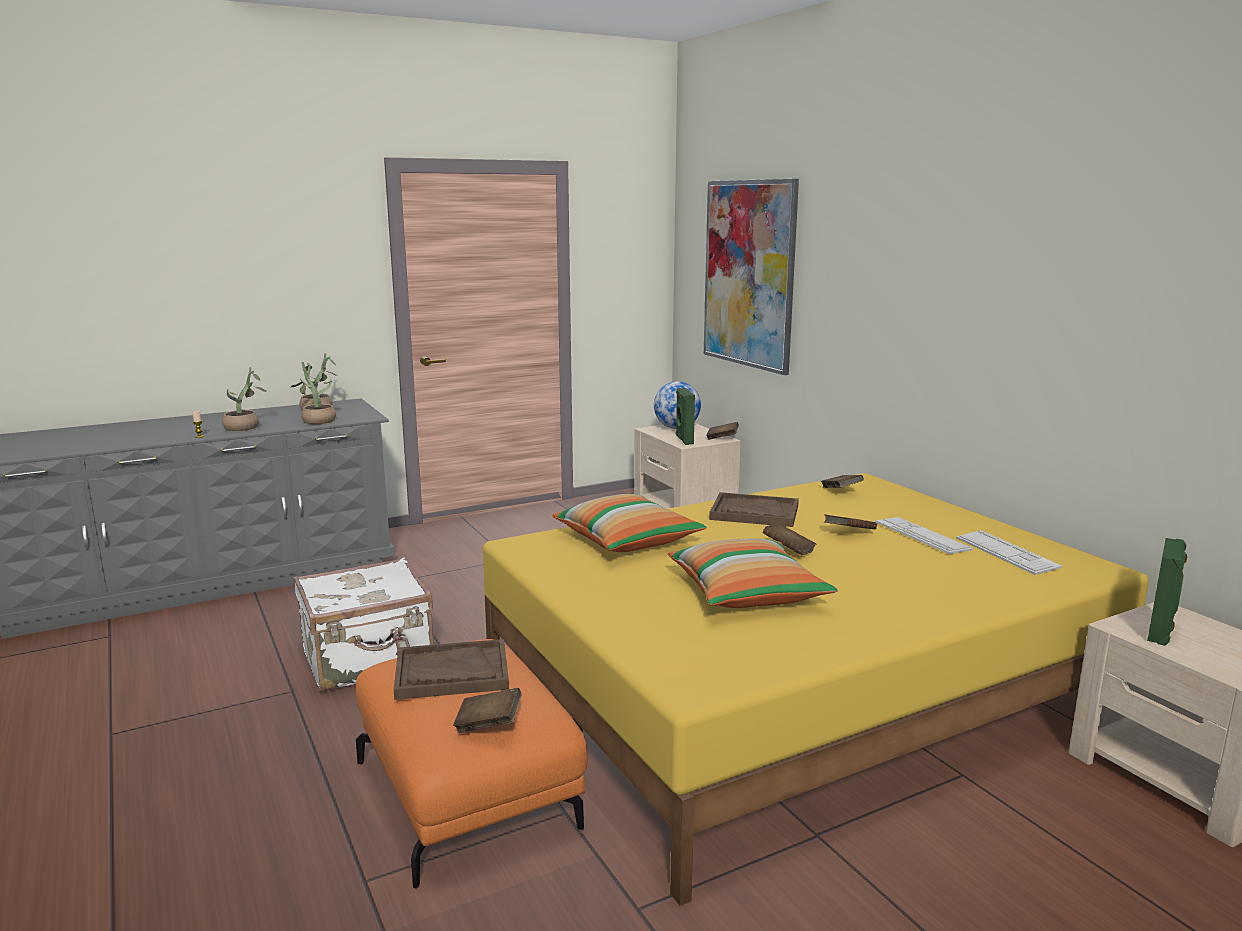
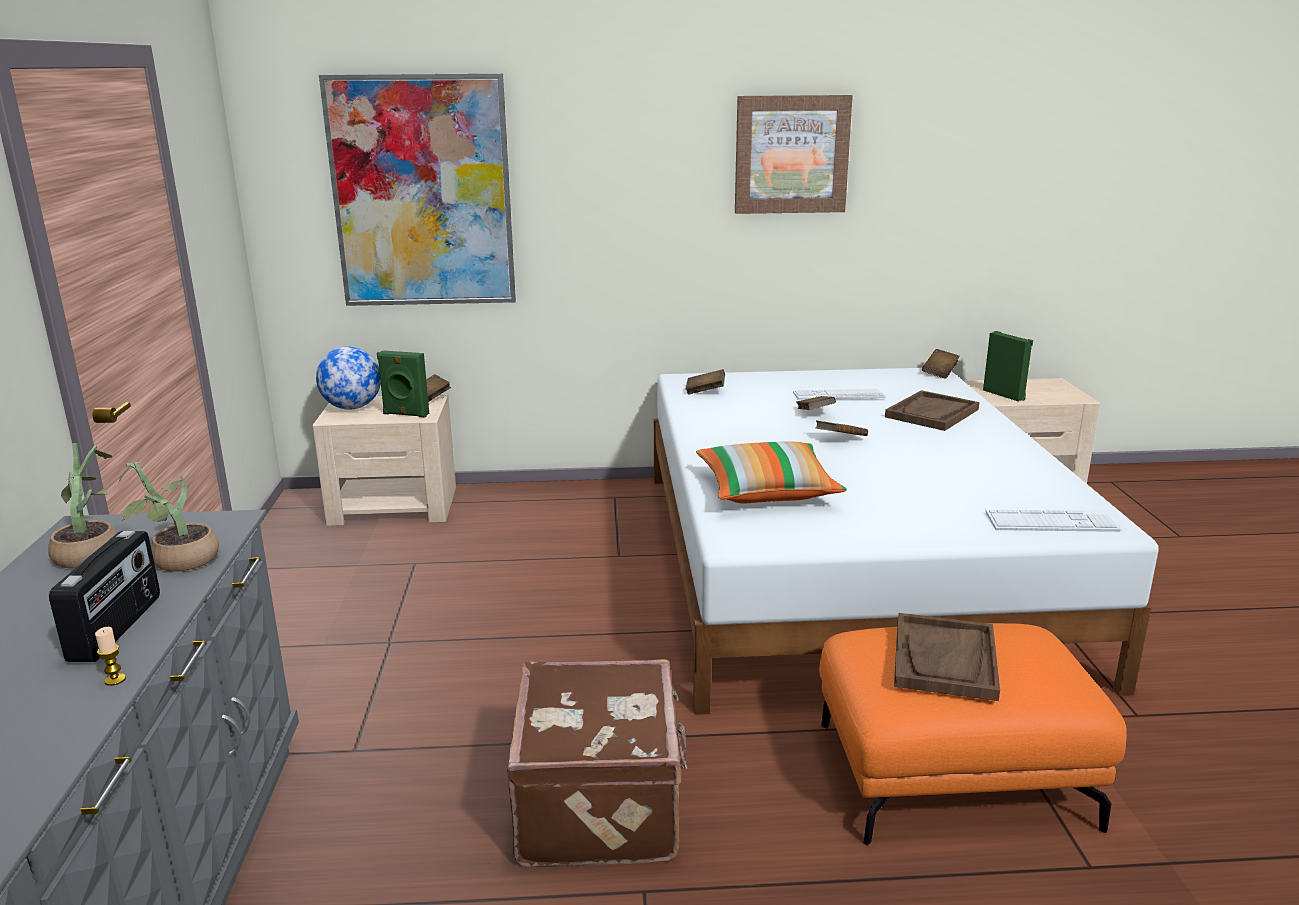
camera: 65 degrees left, 5 degrees up
potted plant [222,367,267,431] -> radio [49,530,160,662]
white suitcase [294,557,434,692] -> brown suitcase [507,659,687,867]
brown book [453,688,522,733] -> brown book moved to [922,349,960,379]
yellow bed [483,473,1149,906] -> white bed [654,368,1159,715]
pillow [668,538,838,608] -> none
brown tray [709,492,799,527] -> brown tray moved to [885,390,979,431]
keyboard [956,530,1062,575] -> keyboard moved to [985,510,1121,532]
none -> picture [735,95,853,214]

